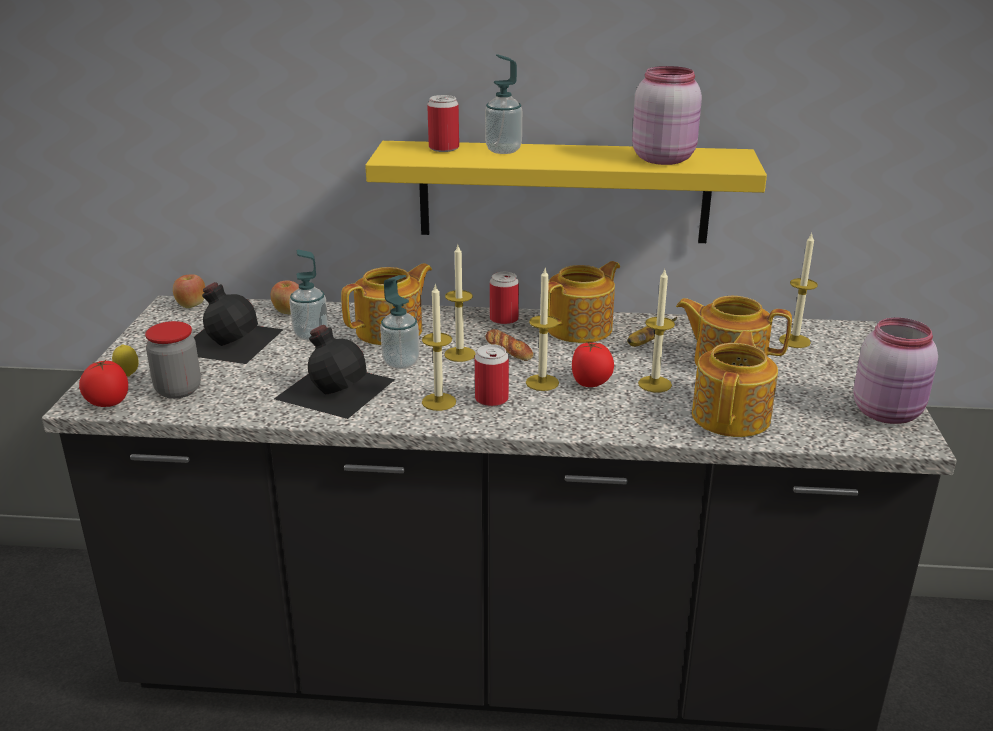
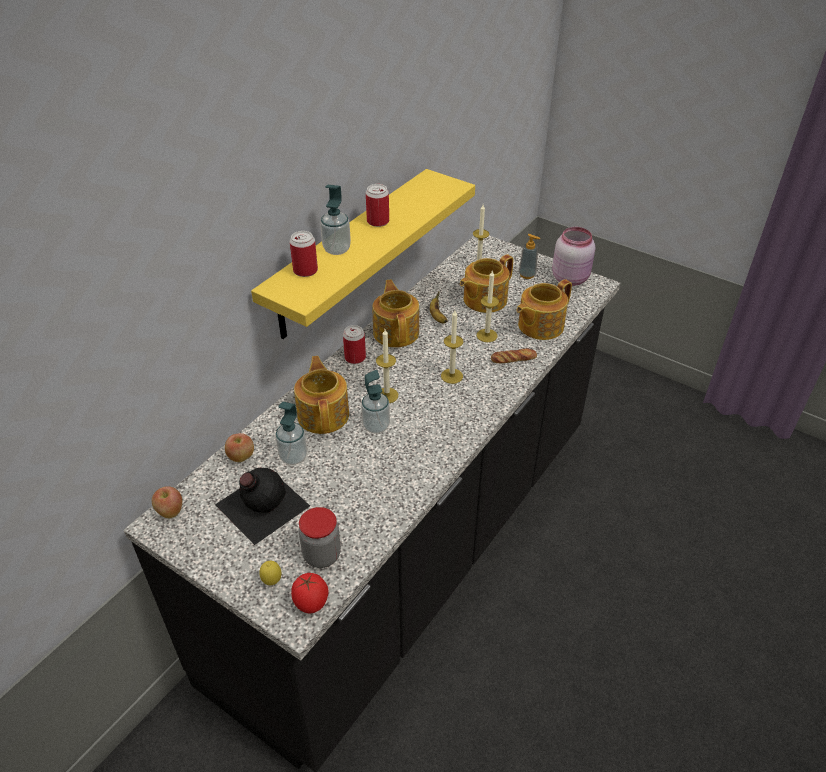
camera: 60 degrees left, 15 degrees up
black bottle [274,325,395,419] -> none
candle [422,283,456,411] -> none
can [475,344,509,407] -> can moved to [366,184,389,227]
bread [485,329,534,361] -> bread moved to [491,348,537,363]
tomato [572,342,614,387] -> none
pink jar [632,66,702,165] -> none
teapot [692,331,778,437] -> teapot turned 90 degrees counterclockwise [516,279,572,340]
none -> soap dispenser [519,234,540,279]

